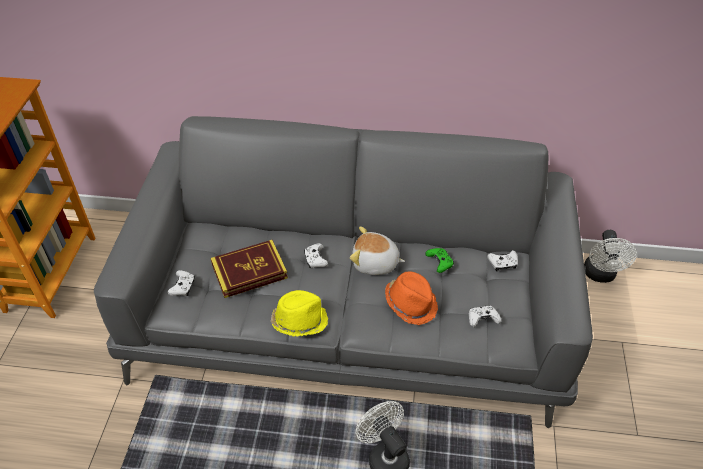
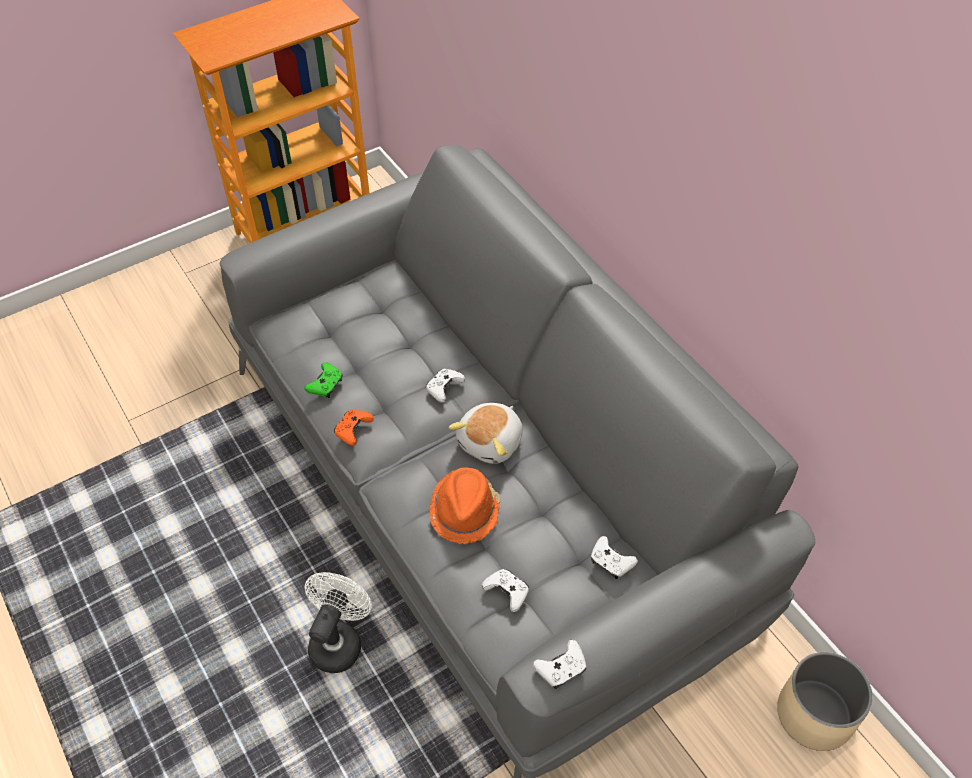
camera: 50 degrees right, 5 degrees up
white game controller [168,270,195,296] -> white game controller moved to [533,640,586,689]
book [211,240,288,298] -> none
yellow hat [271,290,328,337] -> orange game controller [334,410,374,446]
plush toy [350,226,405,275] -> plush toy turned 120 degrees counterclockwise [449,403,523,464]
green game controller [425,248,454,273] -> green game controller moved to [305,363,343,398]
white fan [584,230,637,283] -> beige planter [777,652,873,751]

